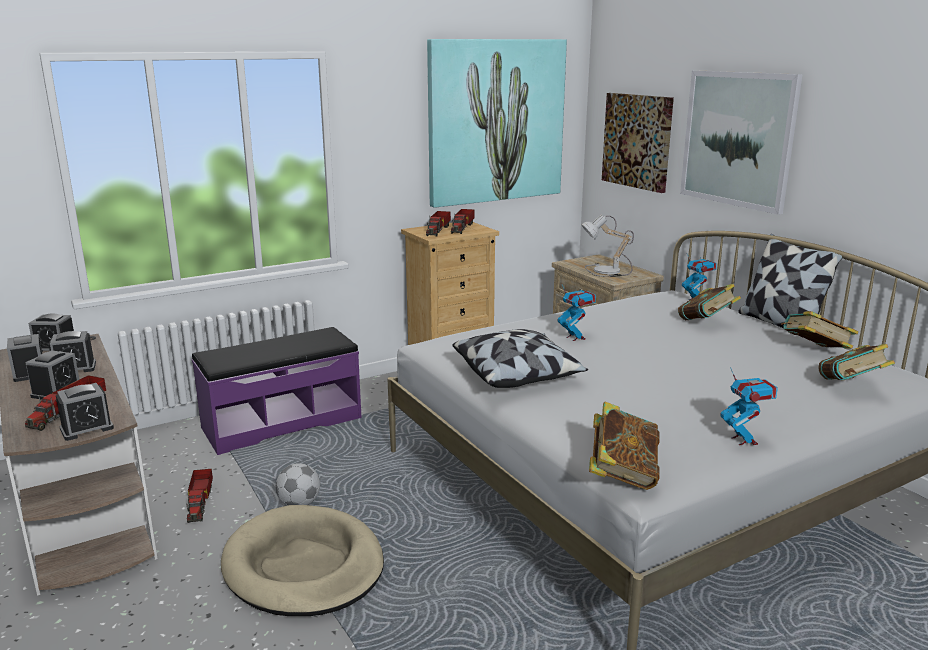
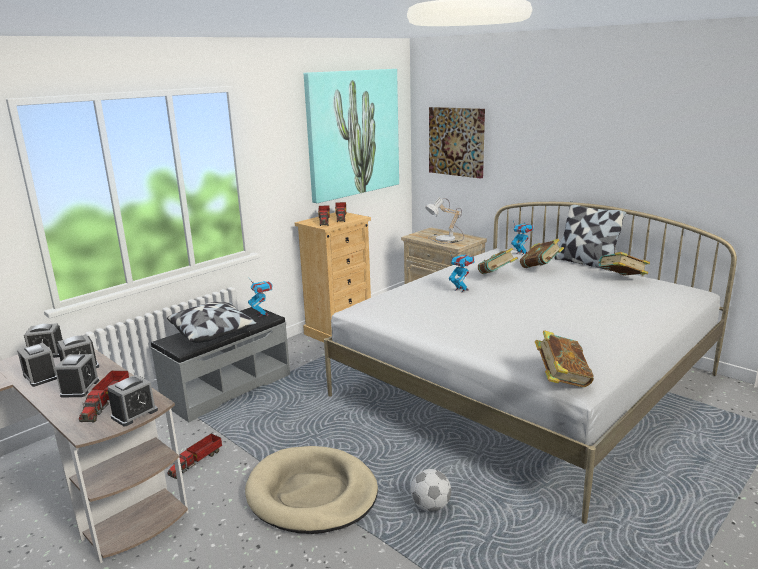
camera: 15 degrees left, 0 degrees up
toy truck [187,469,213,523] -> toy truck turned 60 degrees clockwise [167,434,222,479]
purple bench [192,327,362,455] -> grey bench [151,307,290,422]
football [276,463,320,506] -> football moved to [411,469,451,512]
pillow [452,329,588,388] -> pillow moved to [167,302,257,343]
picture [680,70,803,215] -> none
toy robot [720,367,778,445] -> toy robot moved to [248,277,272,317]
book [819,344,895,380] -> book moved to [478,248,518,274]

